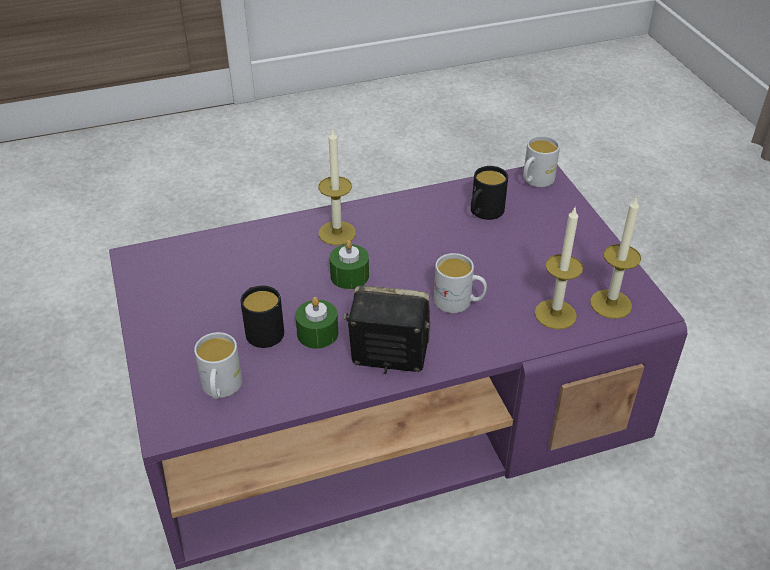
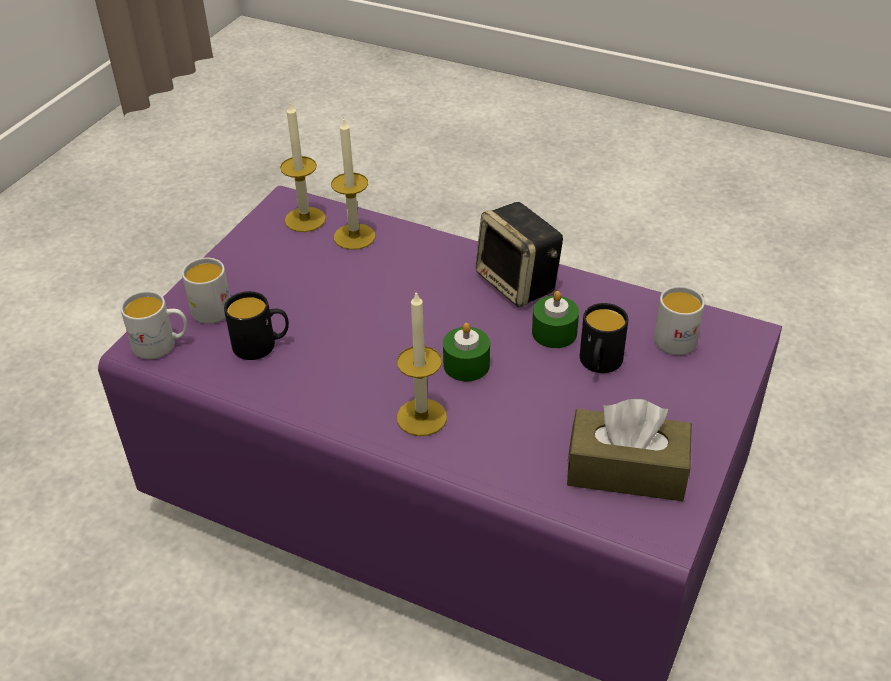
camera: 135 degrees left, 0 degrees up
white mug [434,253,487,313] -> white mug moved to [182,258,230,324]
none -> brown tissue box [567,399,692,501]

